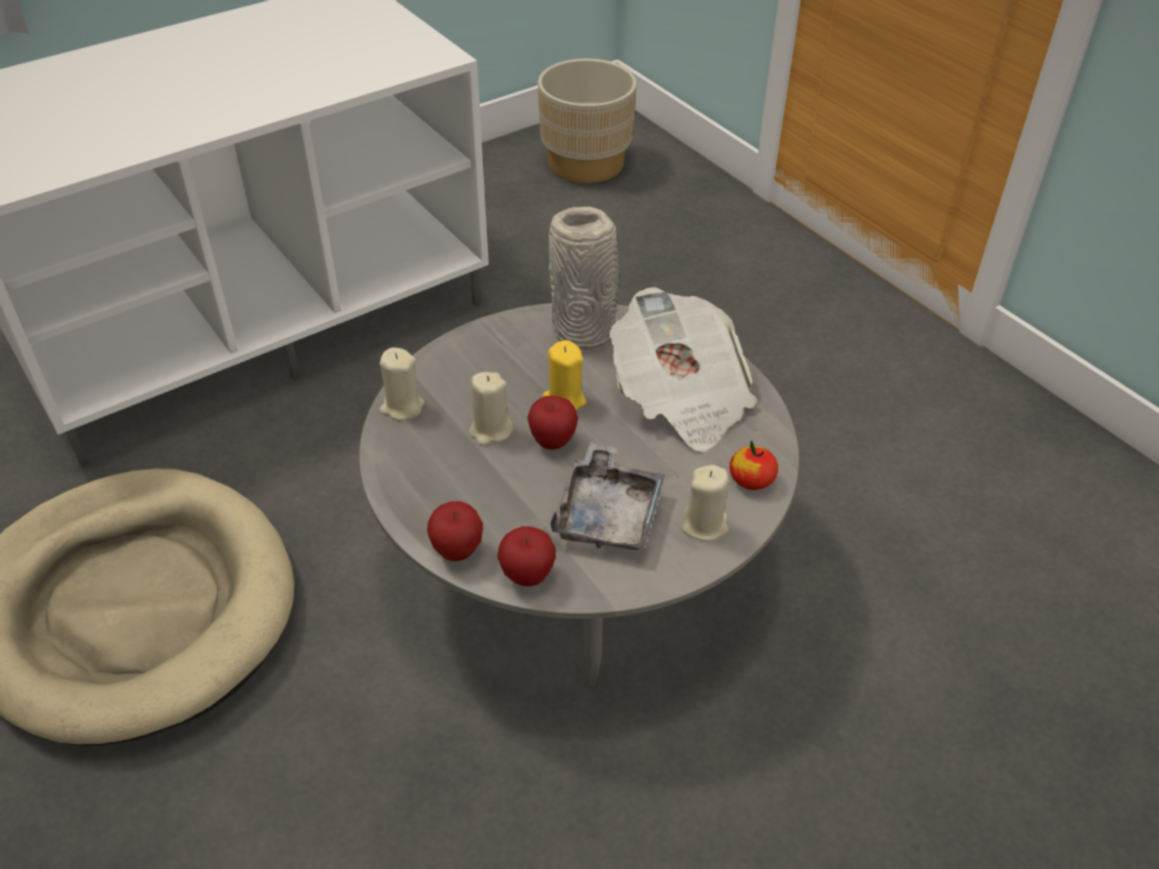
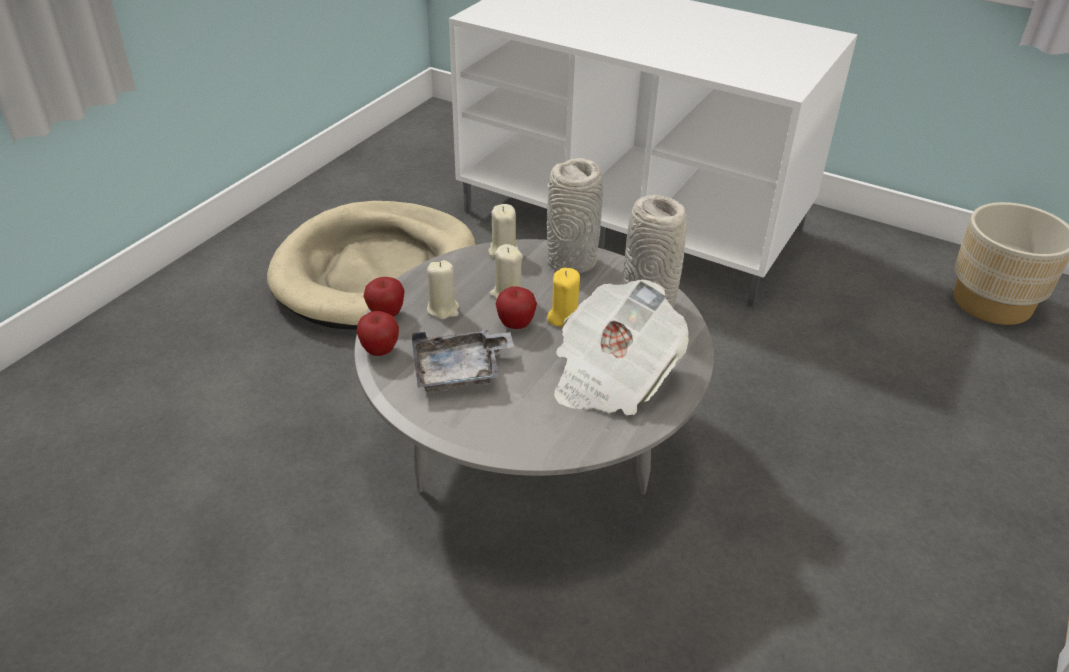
camera: 65 degrees right, 5 degrees down
beige candle [682,465,729,541] -> beige candle moved to [427,260,459,320]
apple [730,441,778,490] -> none
none -> grey vase [547,158,603,274]

